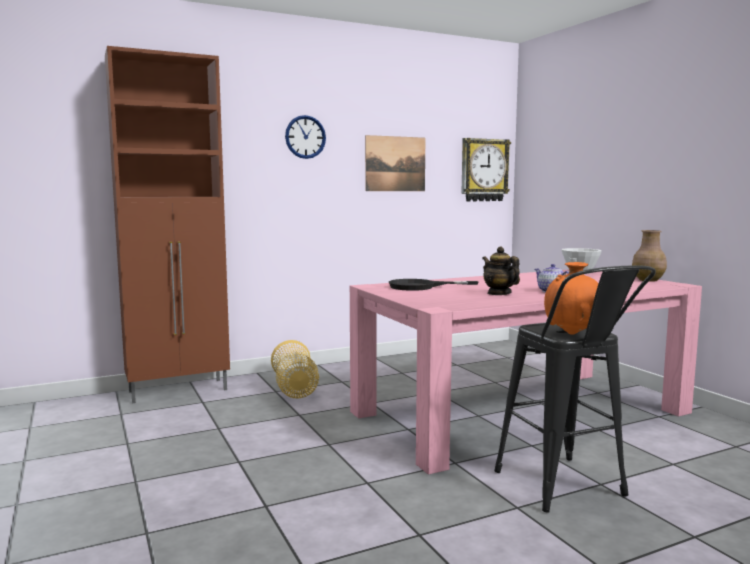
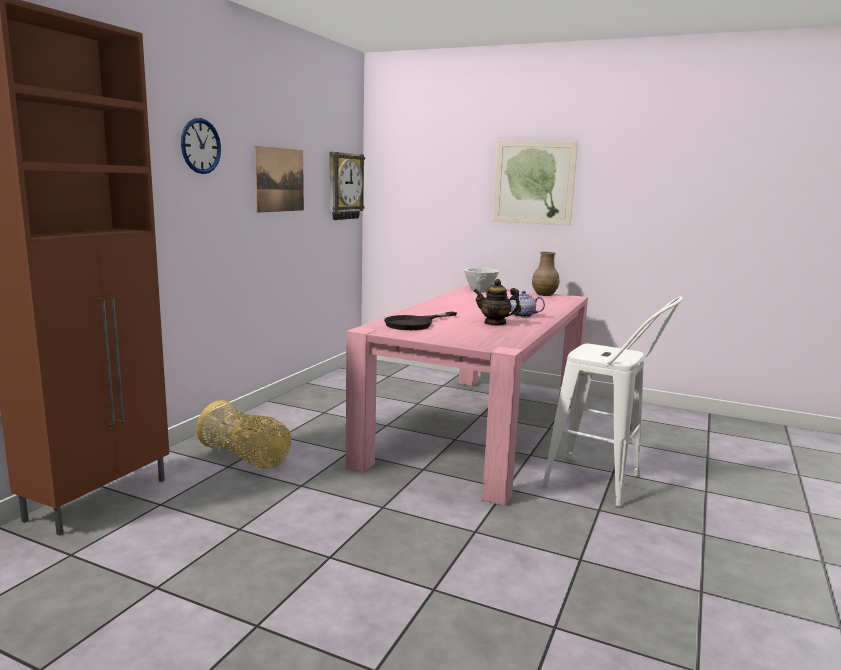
camera: 40 degrees left, 5 degrees up
black stool [494,265,656,513] -> white stool [542,296,683,507]
orange vase [544,262,599,335] -> none
none -> picture [493,141,578,226]

